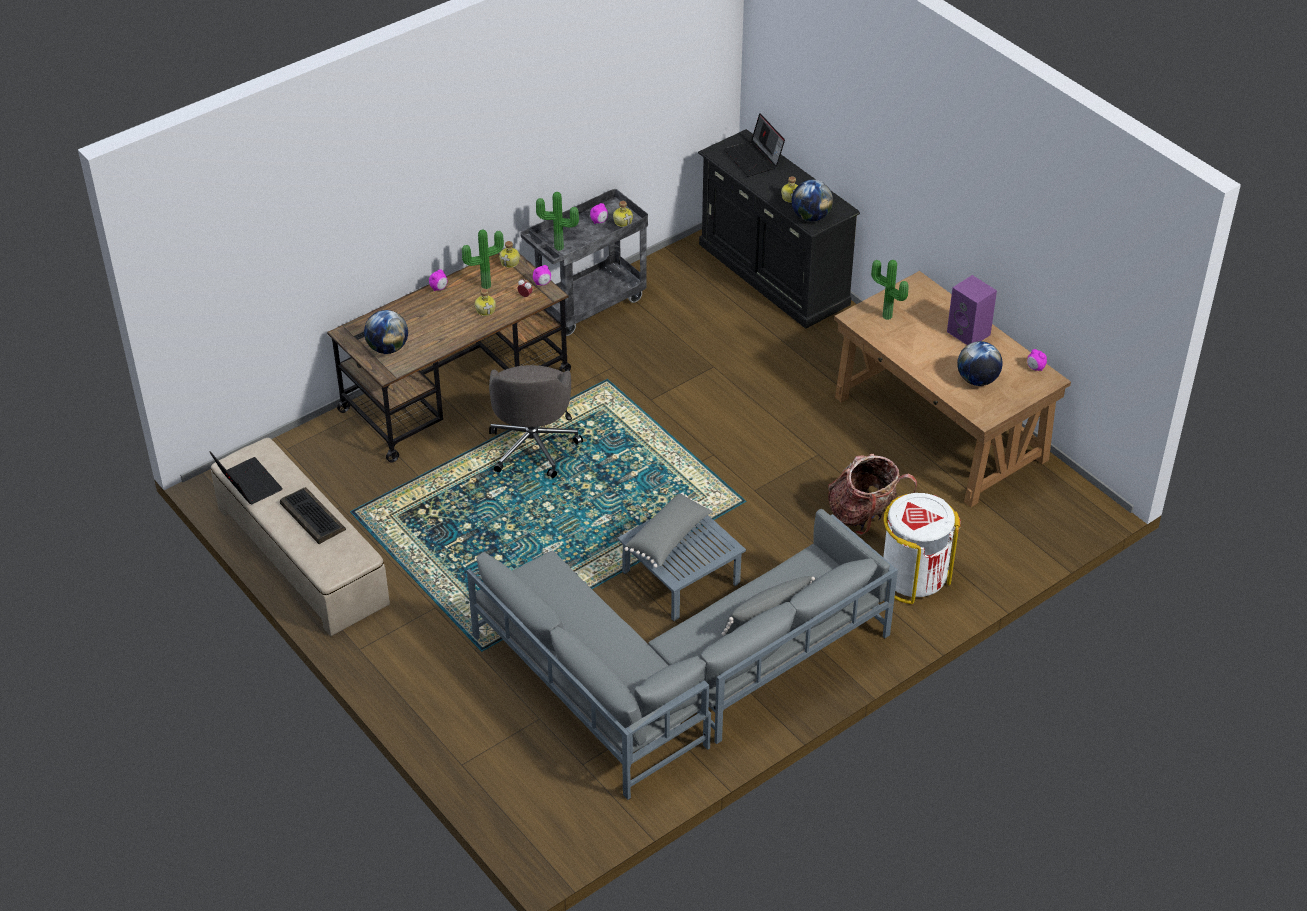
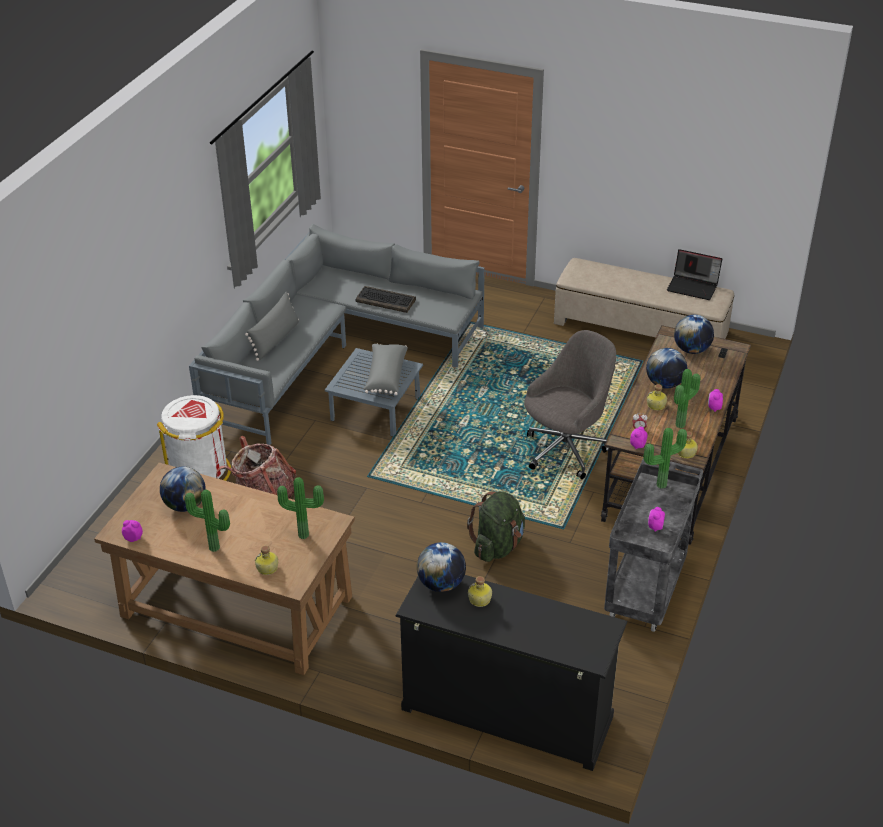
camera: 150 degrees right, 5 degrees down
keyboard [280,487,346,544] -> keyboard moved to [356,286,416,313]
grey office chair [489,365,583,478] -> grey office chair turned 75 degrees clockwise [524,330,616,479]
bottle [613,201,633,227] -> bottle moved to [255,546,278,575]
laptop [724,113,785,177] -> none
purple speaker [947,275,997,345] -> potted plant [185,490,230,552]
none -> green backpack [467,491,525,562]
none -> globe [646,348,687,388]

